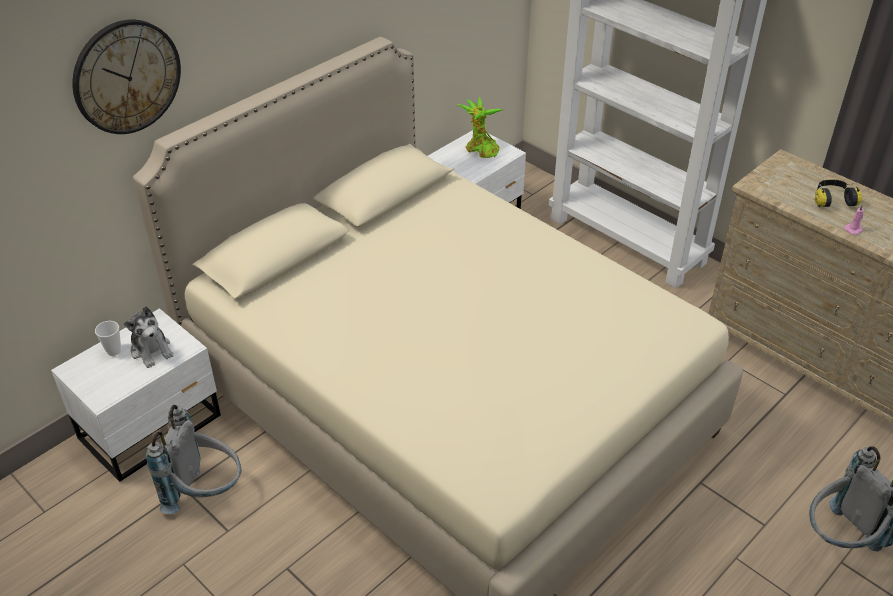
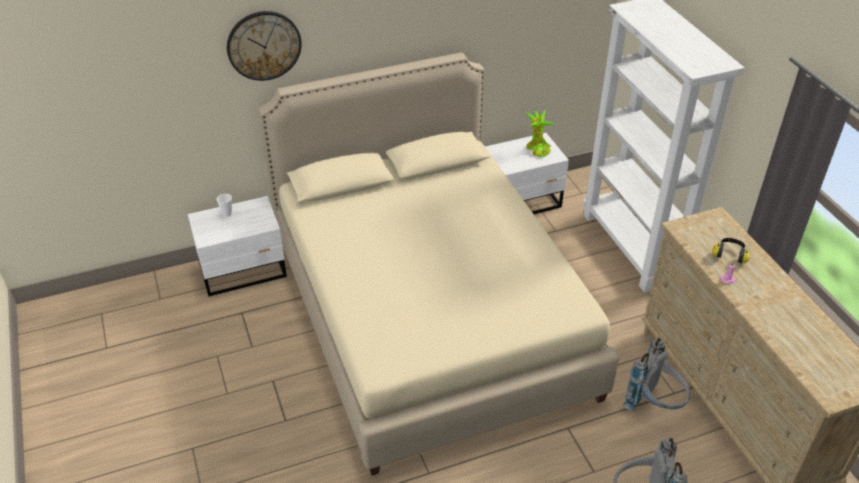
camera: 25 degrees right, 0 degrees up
plush toy [124,306,174,368] -> none
grey backpack [146,405,241,514] -> grey backpack moved to [623,338,690,411]

